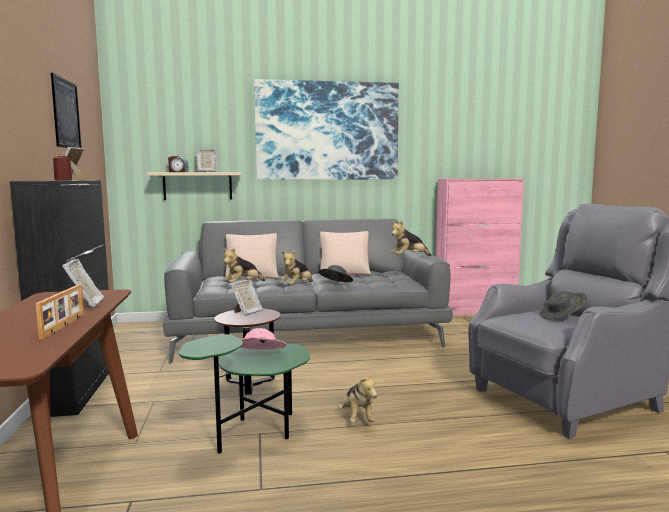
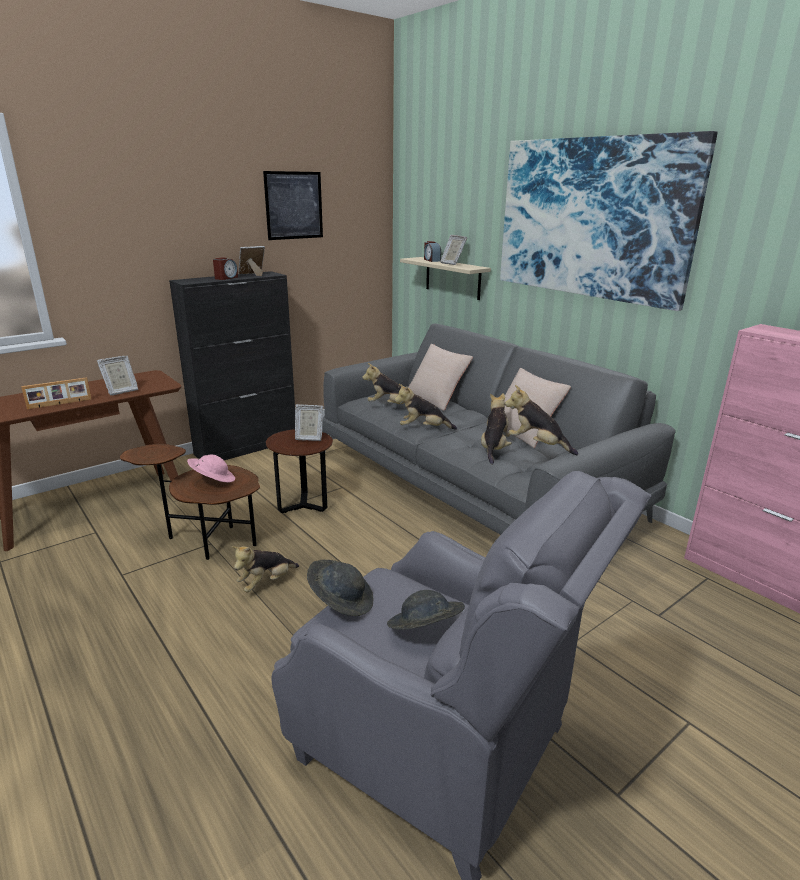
camera: 60 degrees right, 15 degrees up
green side table [179,334,310,454] -> brown side table [120,444,260,560]
grey hat [318,265,353,282] -> grey hat moved to [307,560,373,616]
none -> plush toy [481,393,512,465]

